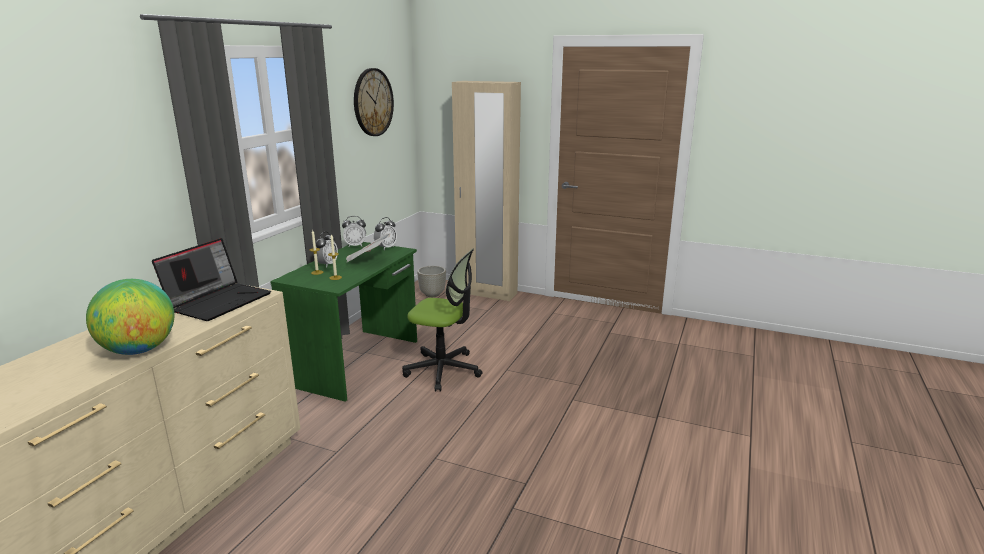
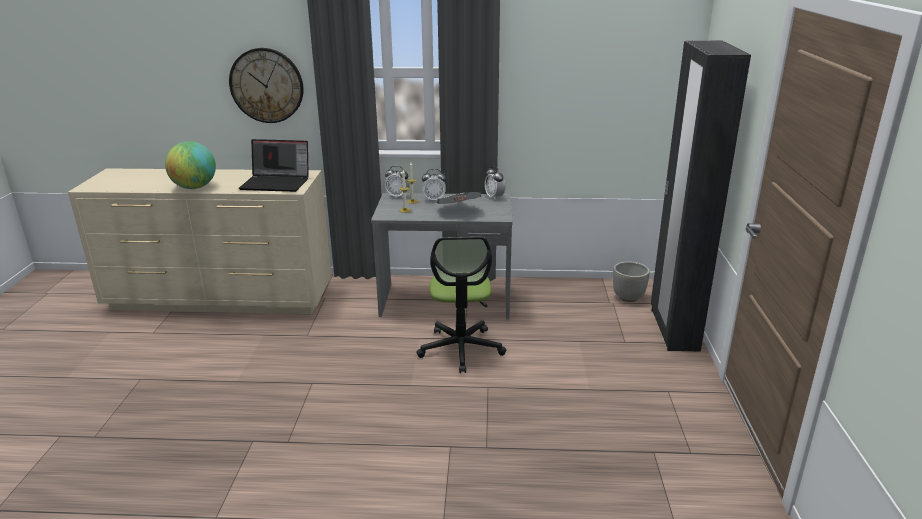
camera: 70 degrees right, 5 degrees up
green desk [270,242,417,402] -> grey desk [371,193,512,319]
wall clock [354,68,394,136] -> wall clock moved to [229,48,304,123]
alarm clock [374,217,397,250] -> alarm clock moved to [385,166,410,198]
beige wardrobe [452,81,521,301] -> black wardrobe [651,41,751,352]

